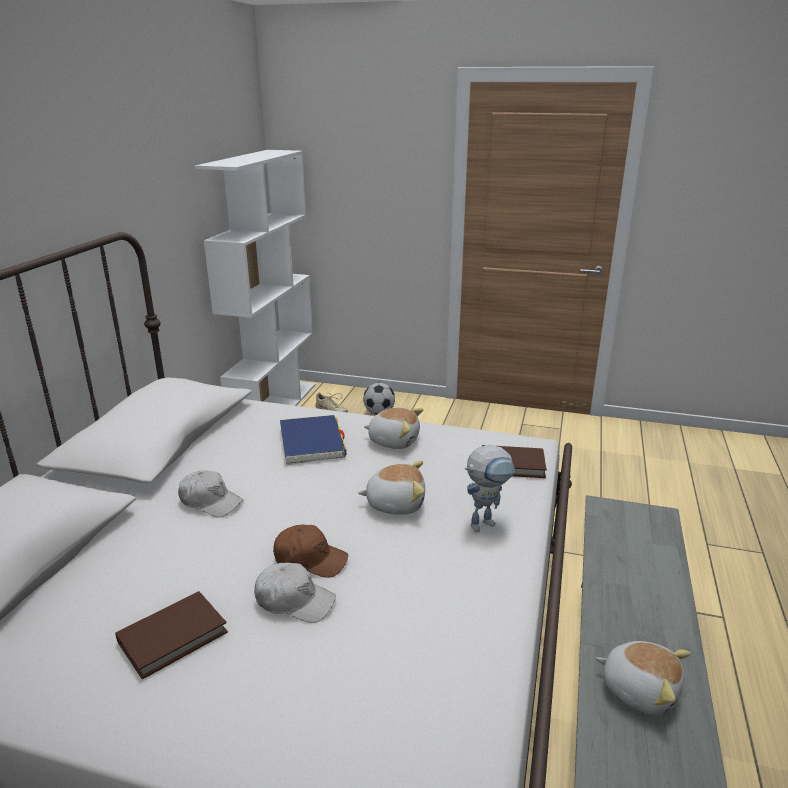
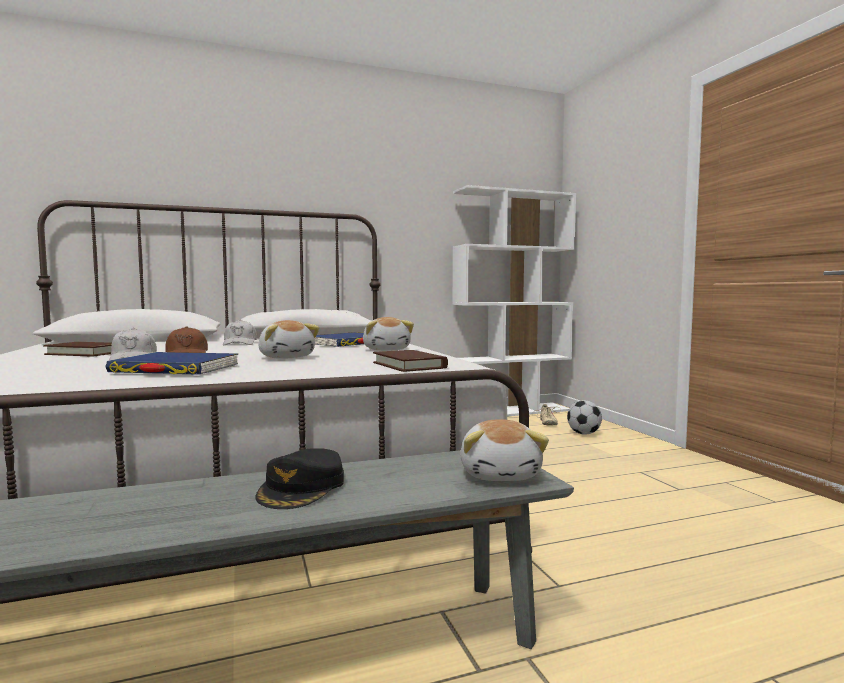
camera: 55 degrees right, 20 degrees down
toy robot [465,445,515,532] -> none
plush toy [596,641,691,715] -> plush toy moved to [460,419,549,481]
none -> blue book [106,352,238,375]
none -> black cap [255,448,344,509]

